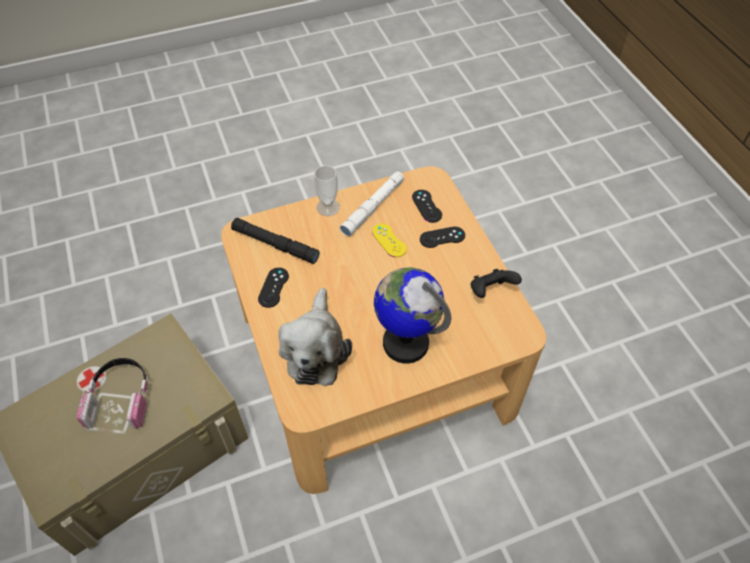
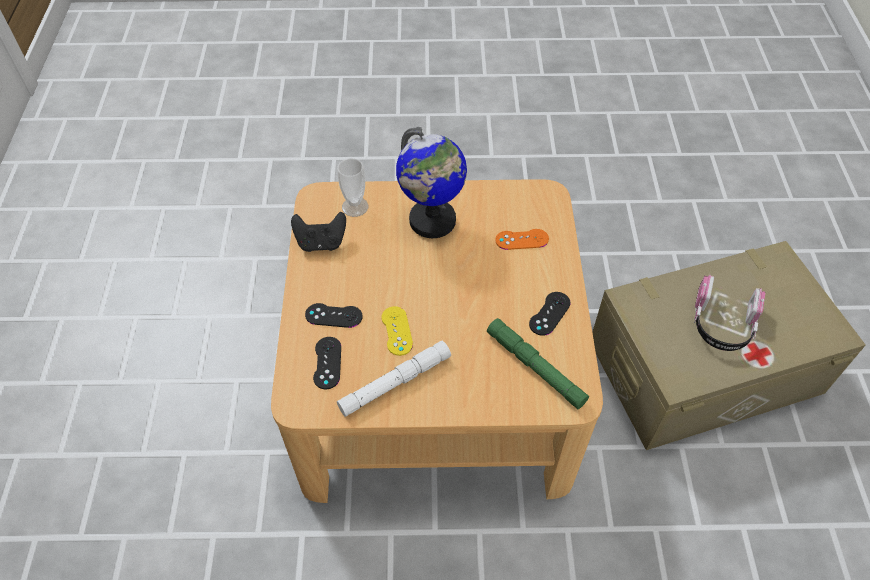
camera: 160 degrees left, 0 degrees up
black flashlight [231,218,320,264] -> green flashlight [487,318,589,409]
plush toy [278,288,352,386] -> orange game controller [495,229,549,250]
cup [314,165,340,216] -> cup moved to [337,158,368,217]

